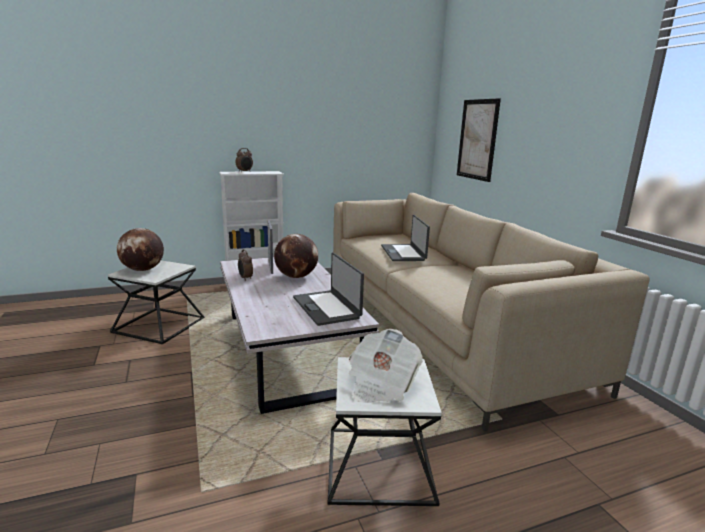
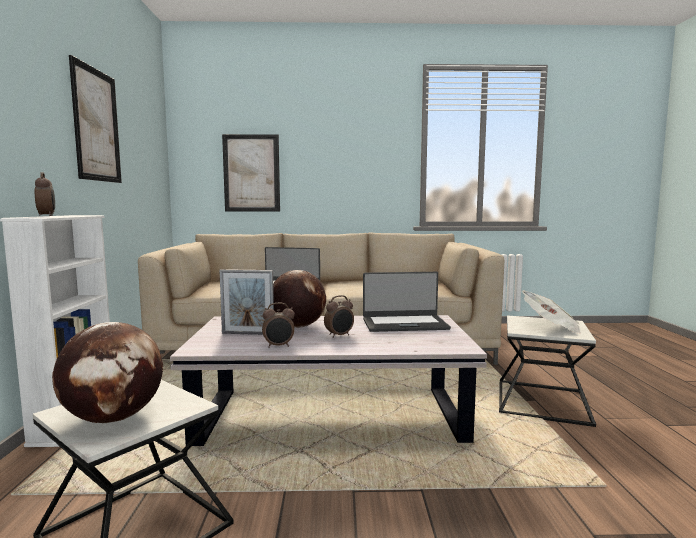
camera: 70 degrees left, 10 degrees down
none -> picture [69,55,122,183]
none -> alarm clock [324,295,354,338]

